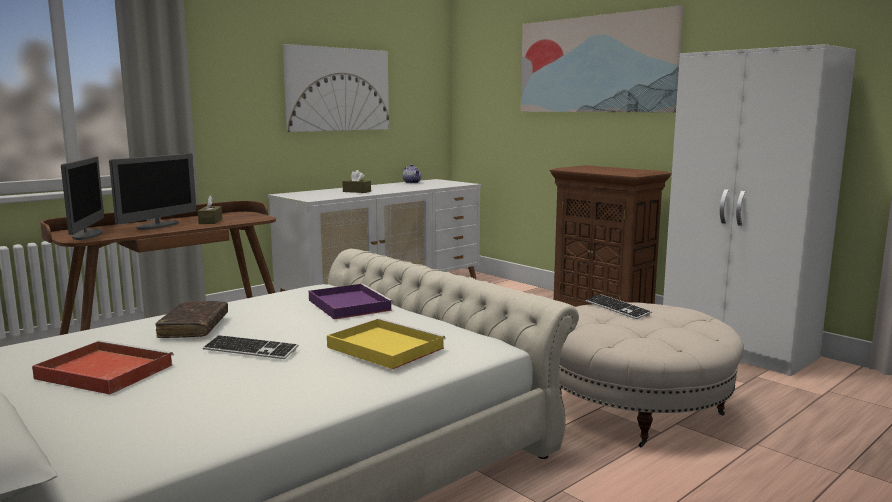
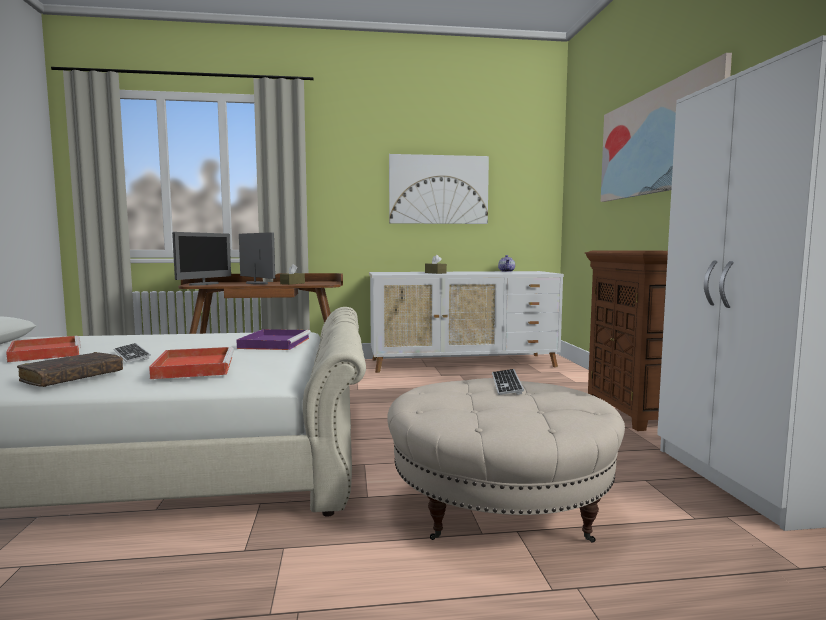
camera: 35 degrees right, 5 degrees down
monitor [109,154,197,230] -> monitor turned 105 degrees counterclockwise [239,232,275,285]
brown book [155,301,228,338] -> brown book moved to [17,352,123,387]
yellow tray [327,318,445,369] -> red tray [149,347,234,379]

